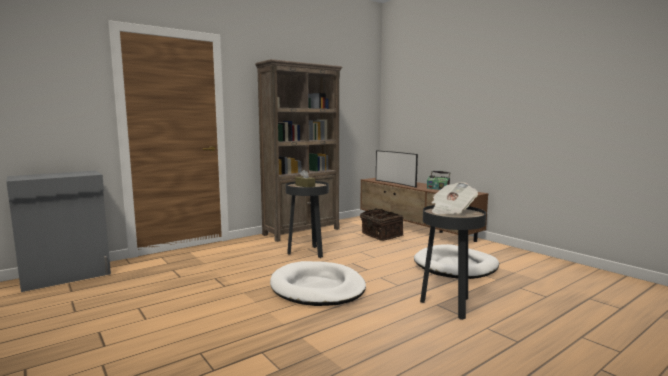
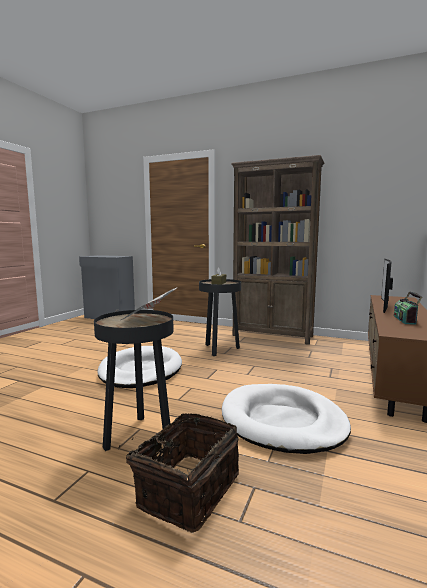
camera: 60 degrees right, 0 degrees up
basket [360,208,403,241] -> basket moved to [119,413,239,533]

